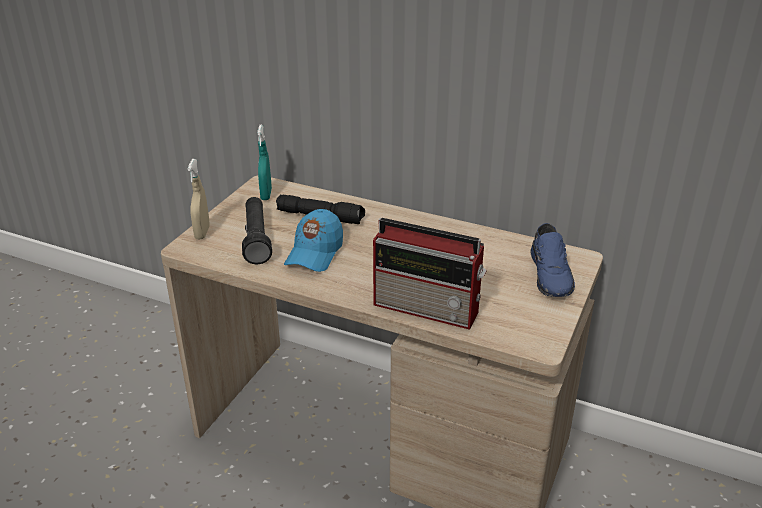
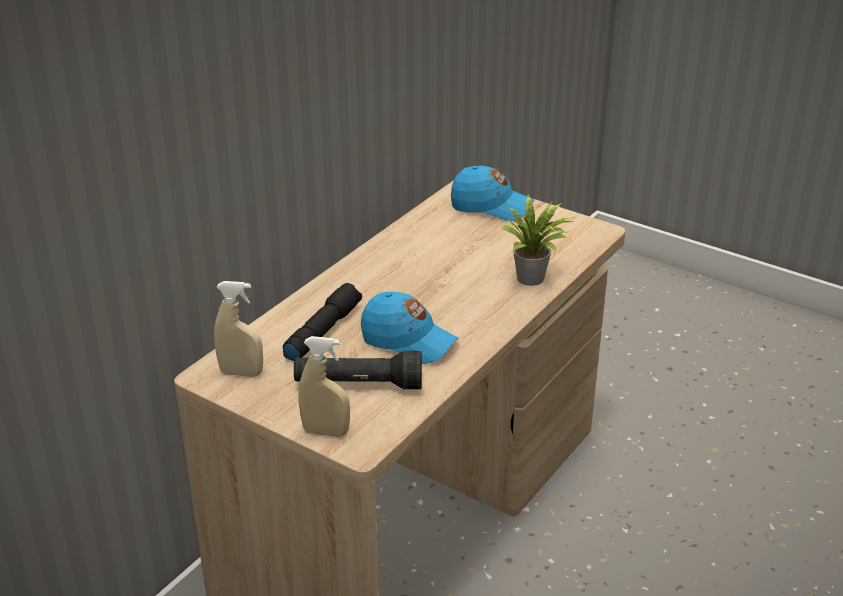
camera: 80 degrees left, 0 degrees up
turquoise spray bottle [257,125,272,200] -> beige spray bottle [214,281,263,377]
radio [373,218,487,330] -> potted plant [501,195,573,286]
blue shoe [530,223,575,297] -> blue cap [451,166,534,221]

